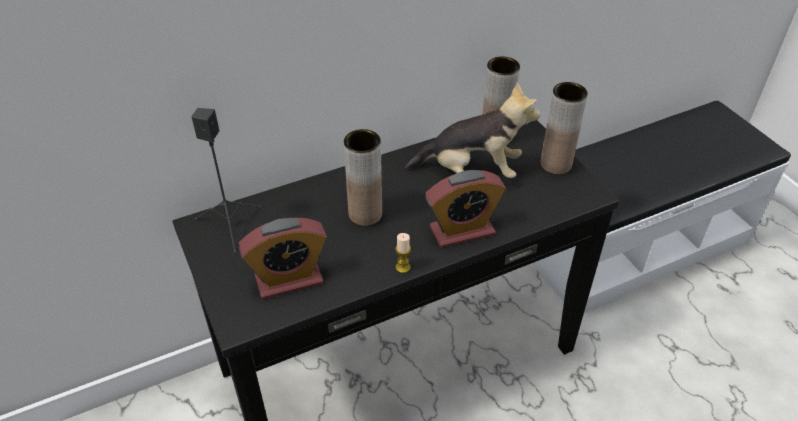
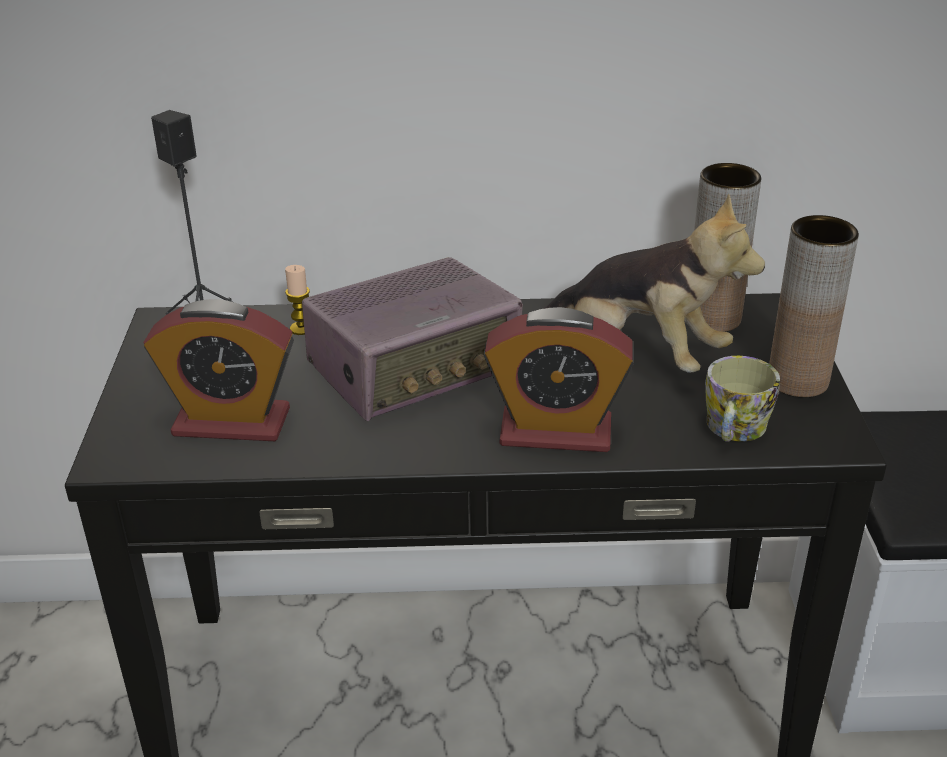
camera: 25 degrees right, 10 degrees down
brown vase [344,129,382,226] -> radio [302,257,523,421]
candle [395,233,411,273] -> candle moved to [285,265,310,335]
none -> mug [705,356,780,442]

